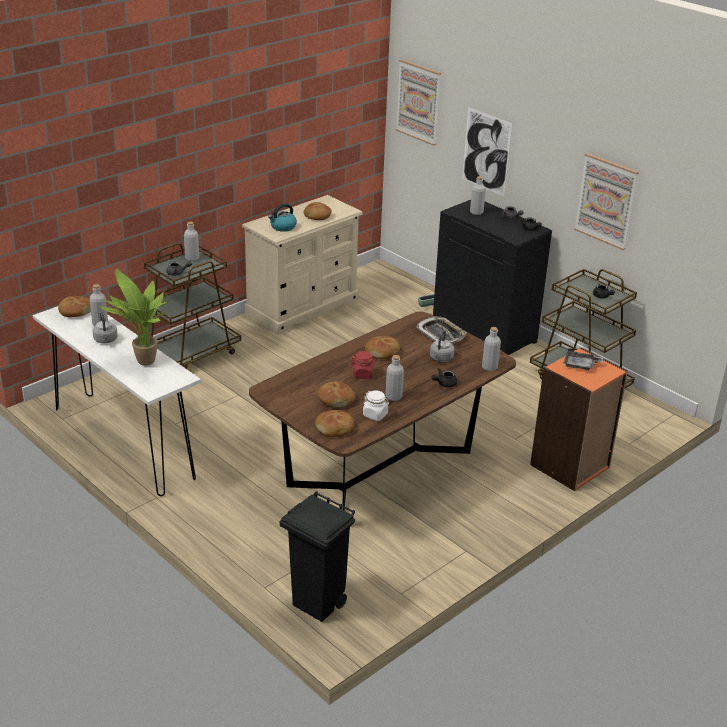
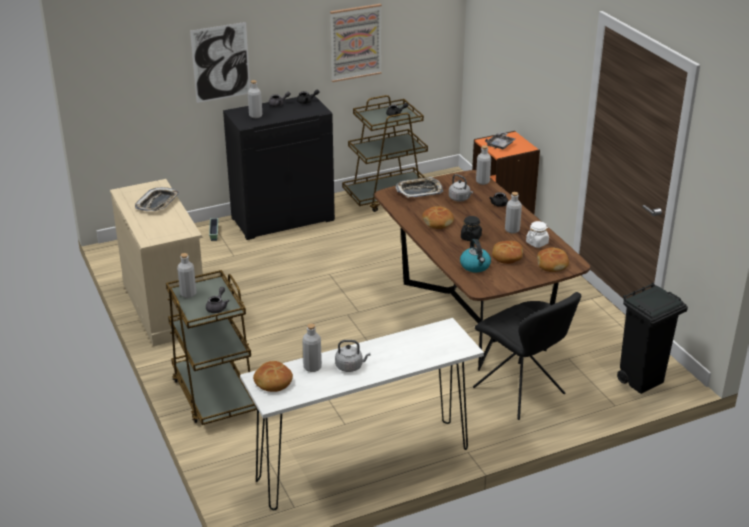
camera: 70 degrees left, 0 degrees up
potted plant [100,269,169,366] -> none
kettle [268,203,297,232] -> kettle moved to [460,239,491,273]
bread [303,202,332,220] -> tray [135,187,179,211]
red jar [351,351,377,379] -> black jar [461,216,482,241]
picture [395,59,441,146] -> none
none -> black chair [473,292,581,420]

